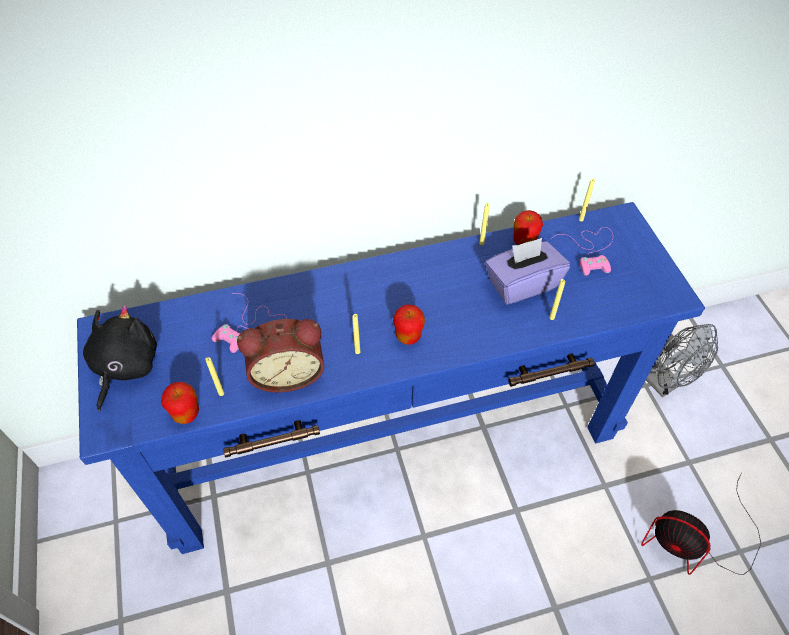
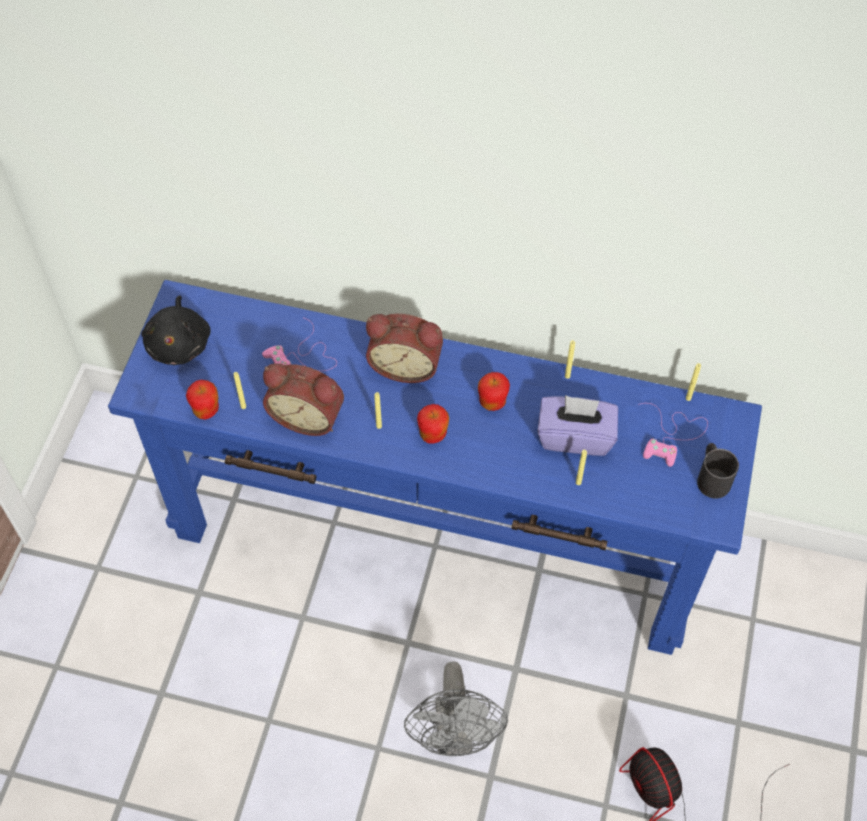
camera: 30 degrees right, 5 degrees up
black plush toy [83,305,157,412] -> black plush toy turned 135 degrees clockwise [141,296,211,365]
apple [513,210,543,245] -> apple moved to [478,372,510,411]
grey fan [646,324,718,397] -> grey fan moved to [404,661,508,756]
none -> alarm clock [366,314,443,383]
none -> black mug [697,443,739,498]

